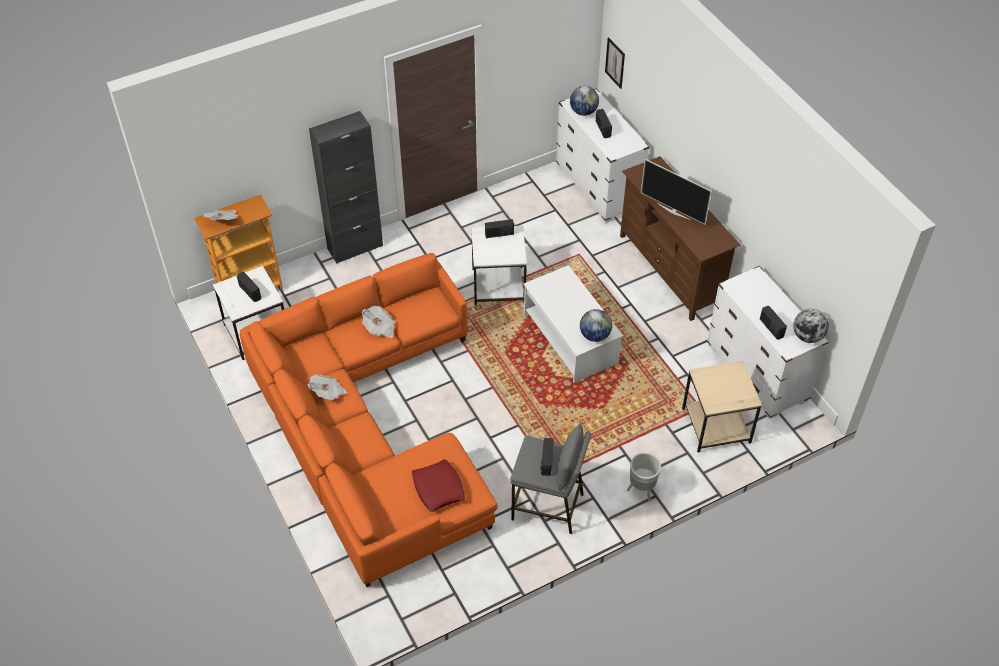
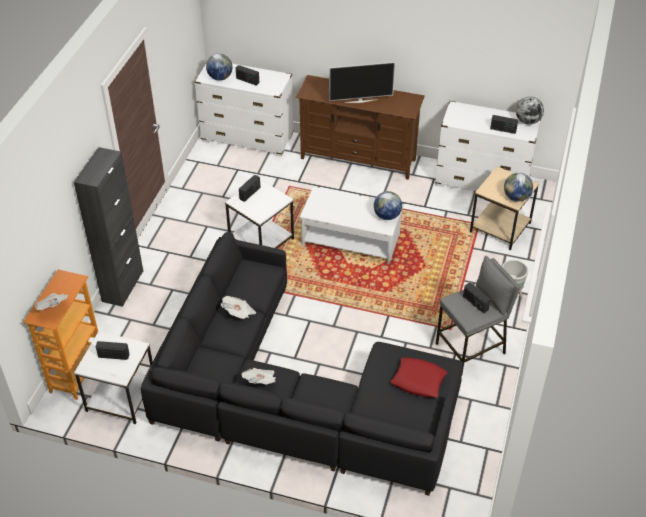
camera: 45 degrees left, 5 degrees down
orange sofa [240,253,498,587] -> black sofa [141,232,464,496]
picture [605,37,625,89] -> none
none -> globe [504,173,533,202]

